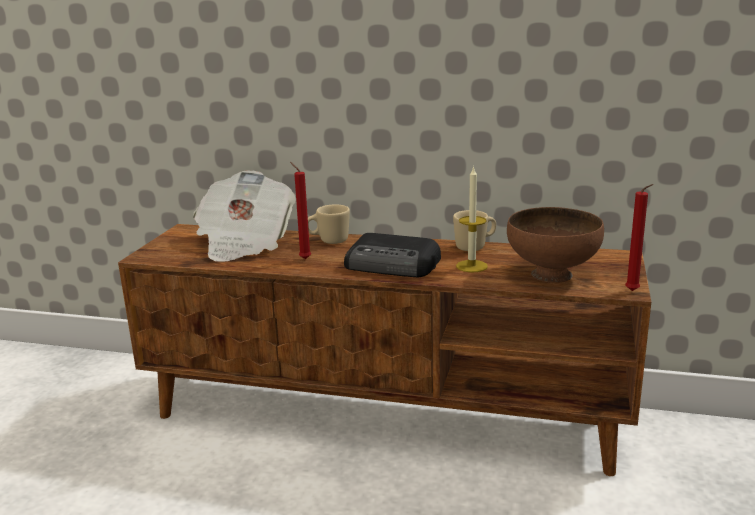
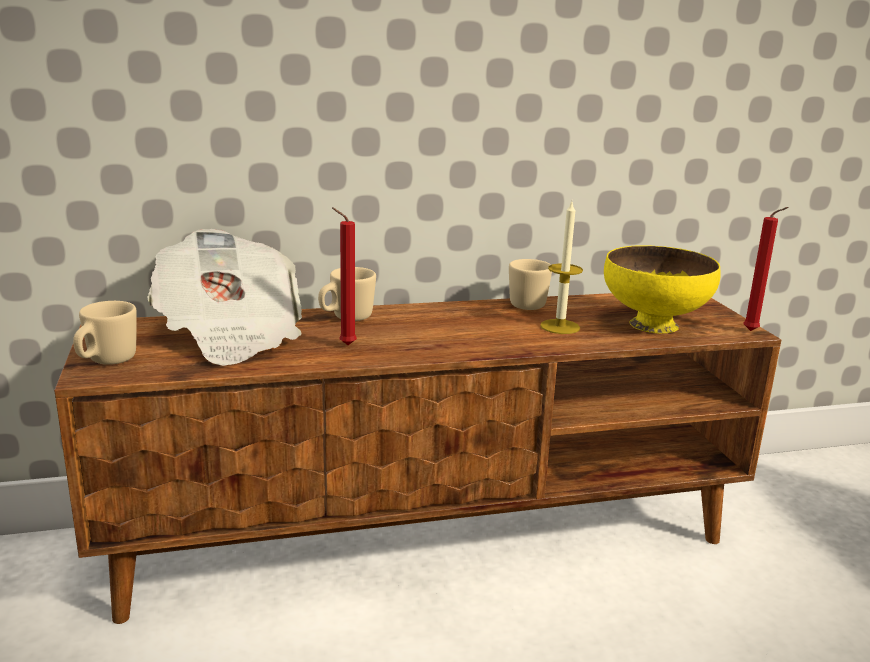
camera: 30 degrees left, 0 degrees up
radio [344,233,441,277] -> none
brown bowl [507,207,604,283] -> yellow bowl [604,245,721,334]
none -> beige mug [73,301,137,365]

